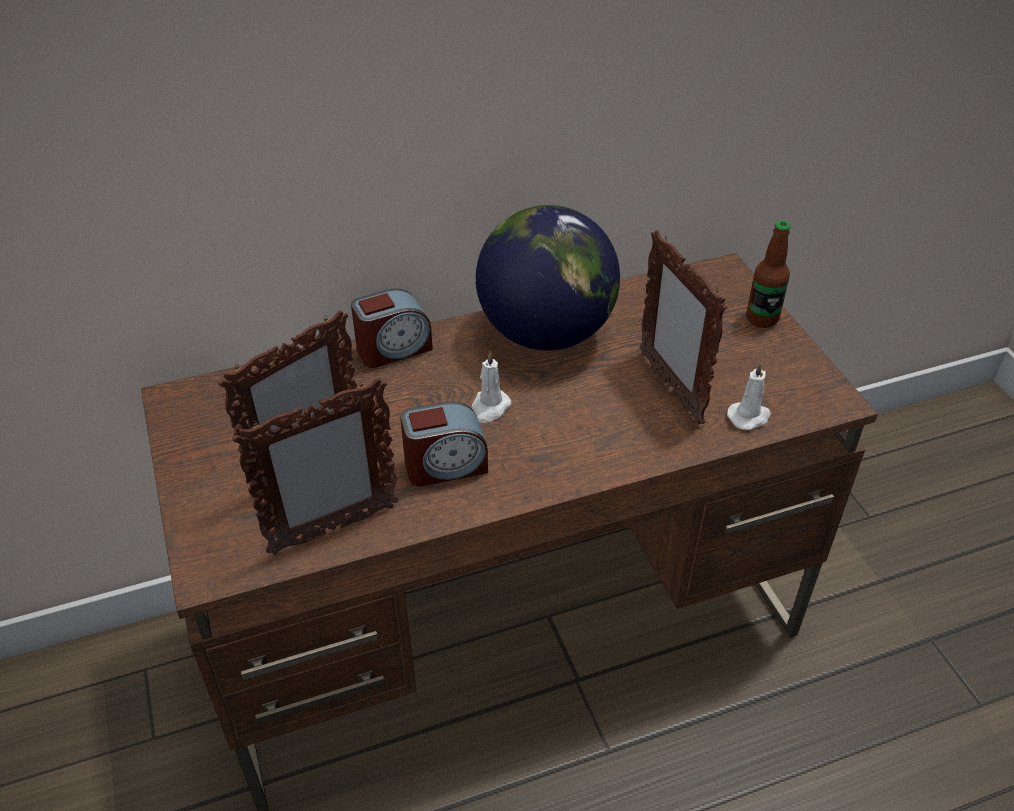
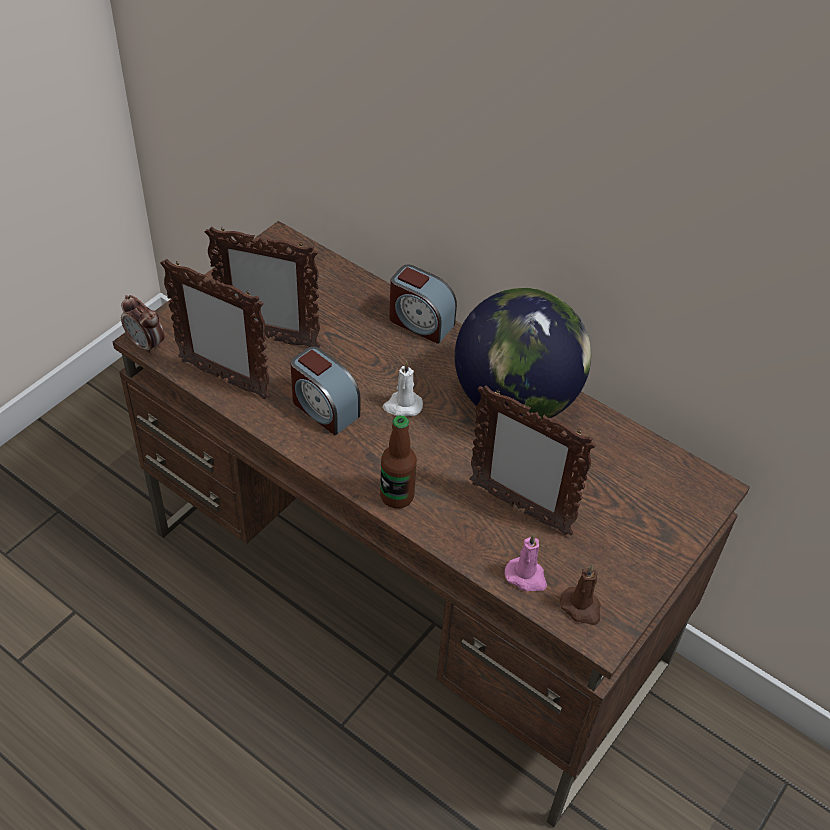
camera: 55 degrees right, 5 degrees up
picture frame [640,230,727,424] -> picture frame turned 90 degrees counterclockwise [469,385,596,536]
white candle [727,362,771,430] -> pink candle [505,534,547,591]
bottle [746,220,791,328] -> bottle moved to [380,415,417,508]
none -> alarm clock [121,295,165,355]
none -> brown candle [560,565,601,625]

